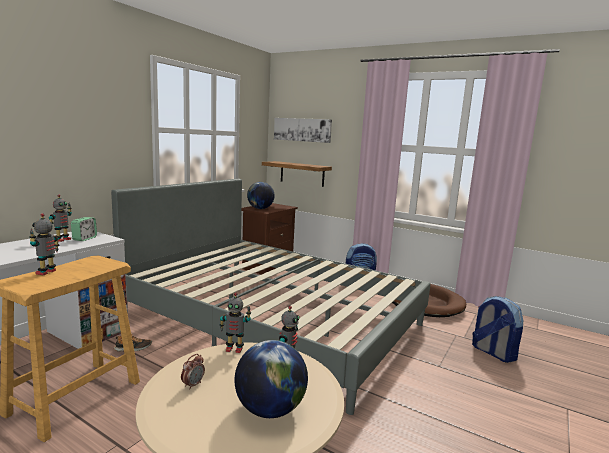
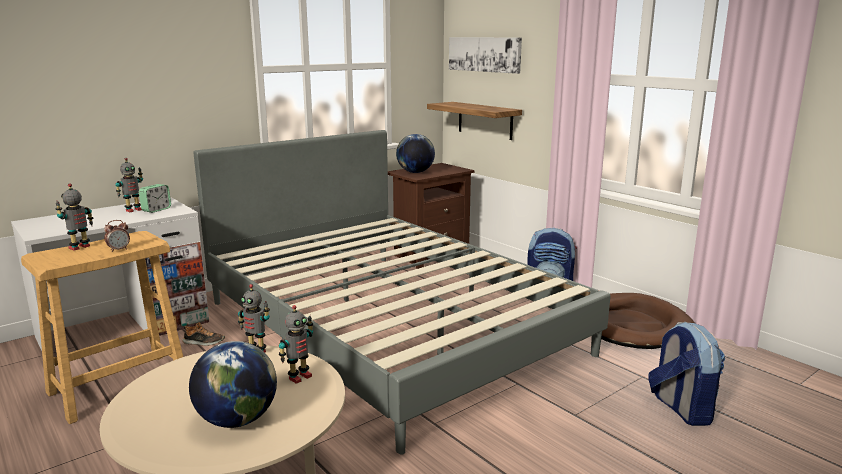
camera: 20 degrees right, 5 degrees up
alarm clock [181,354,205,390] -> alarm clock moved to [104,220,130,252]

